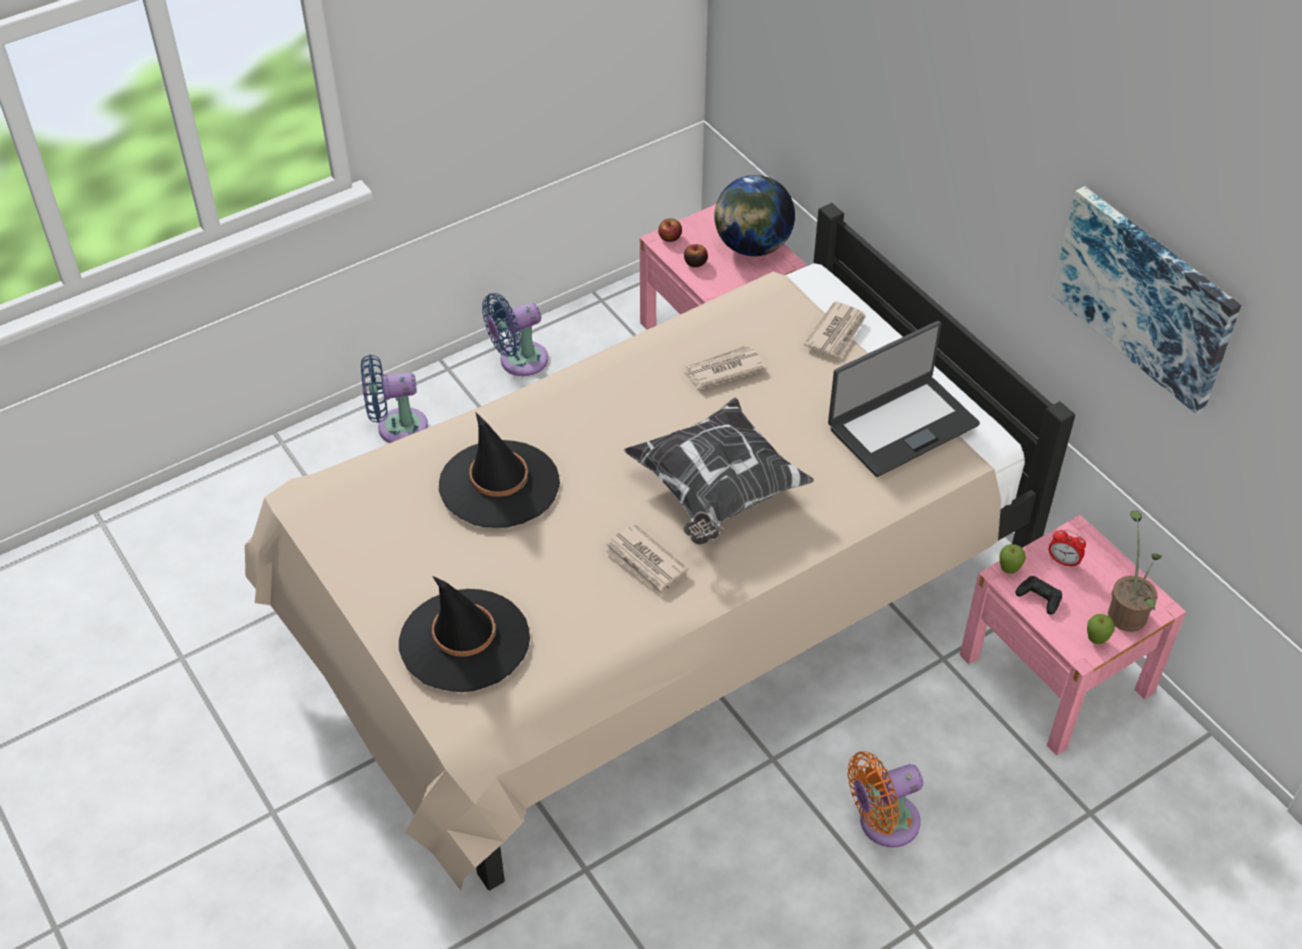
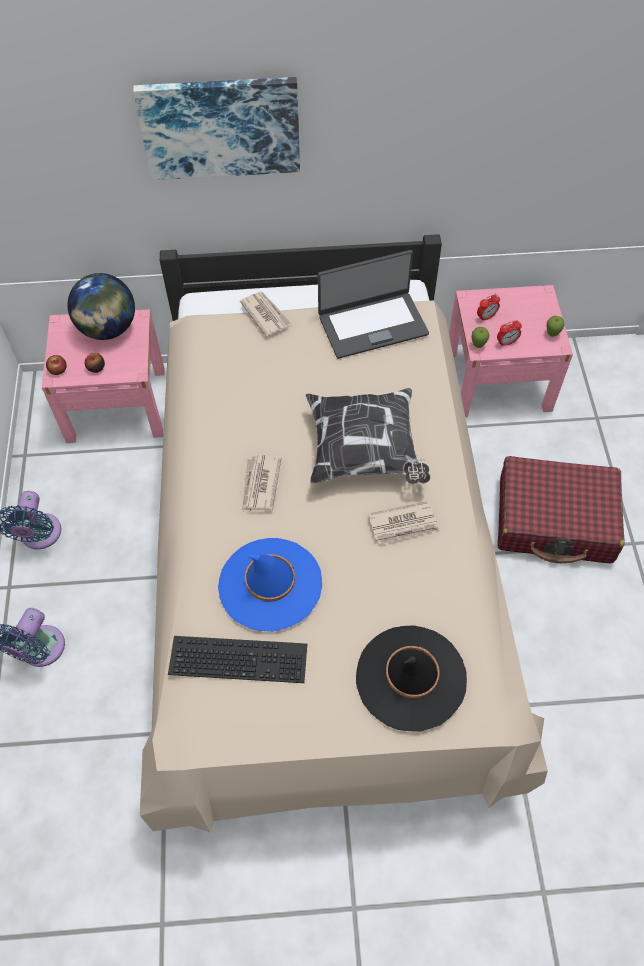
camera: 60 degrees left, 10 degrees up
black hat [439,413,560,527] -> blue hat [218,538,322,632]
newspaper [684,345,766,389] -> newspaper moved to [242,454,282,512]
laptop [828,321,980,477] -> laptop turned 75 degrees clockwise [318,250,429,359]
orange fan [847,751,923,847] -> red suitcase [498,456,625,564]
black game controller [1015,576,1062,615] -> alarm clock [497,320,522,346]
picture [1051,186,1241,414] -> picture moved to [133,77,300,180]
potted plant [1108,511,1162,632] -> none
none -> keyboard [168,636,307,683]

